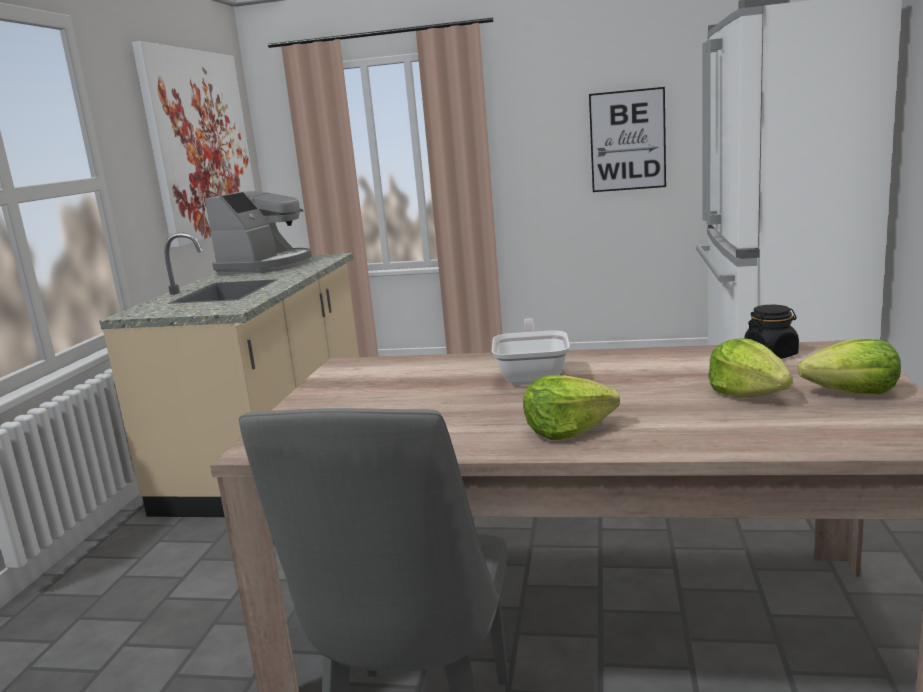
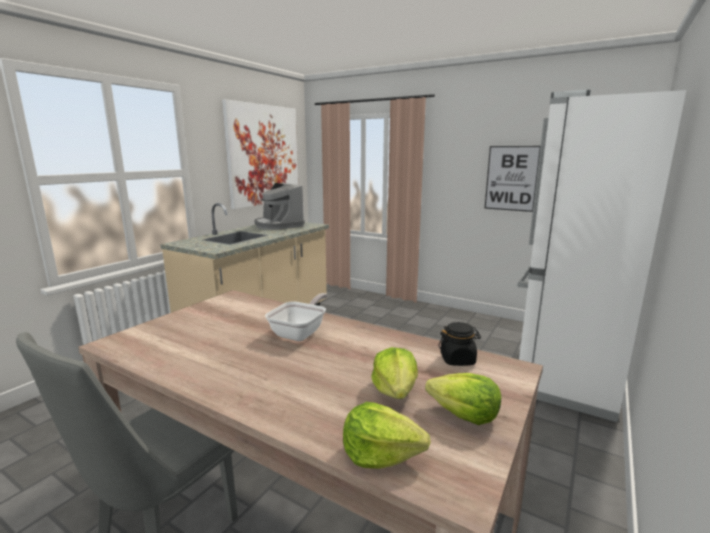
camera: 20 degrees right, 0 degrees up
coffee machine [205,190,312,275] -> coffee machine turned 105 degrees clockwise [254,183,305,230]
lettuce [523,375,620,440] -> lettuce moved to [343,402,431,469]

